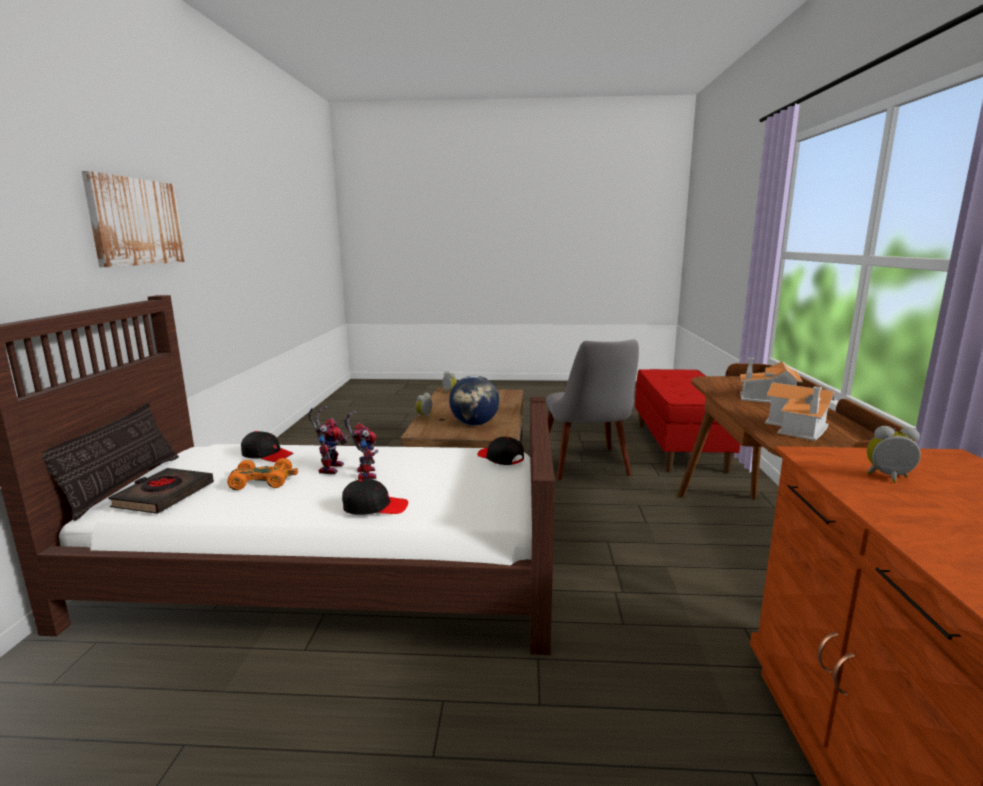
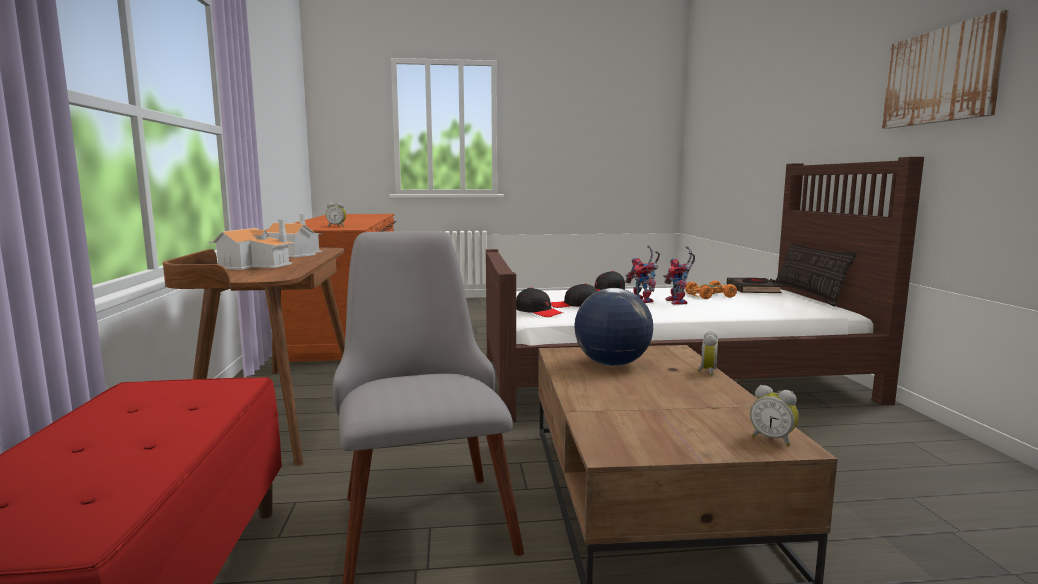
camera: 170 degrees right, 5 degrees down
black cap [241,431,293,462] -> black cap moved to [551,283,598,308]

